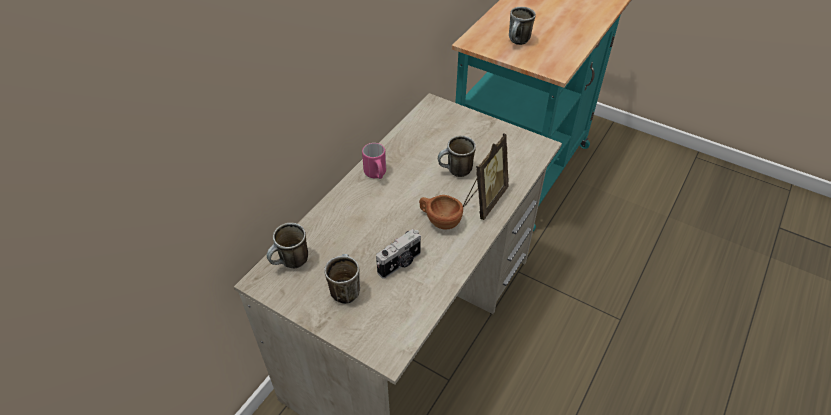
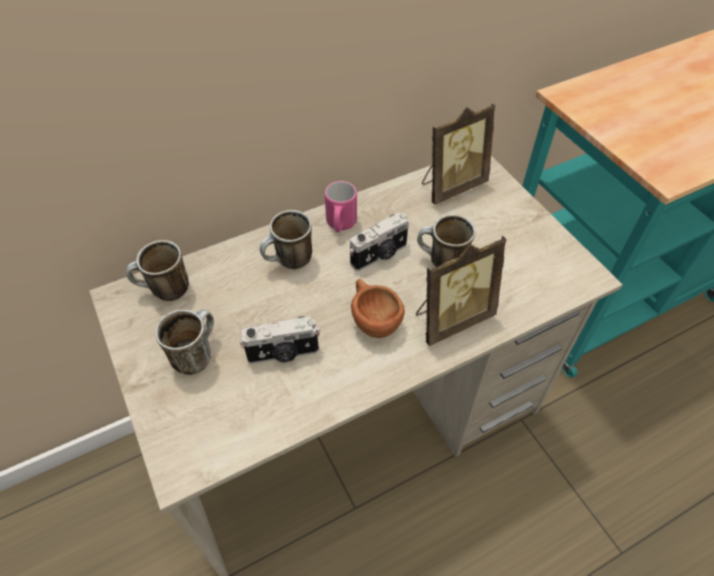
camera: 30 degrees right, 5 degrees up
mug [509,7,536,45] -> mug moved to [260,210,312,269]
none -> camera [349,212,409,271]
none -> picture frame [422,104,495,205]

